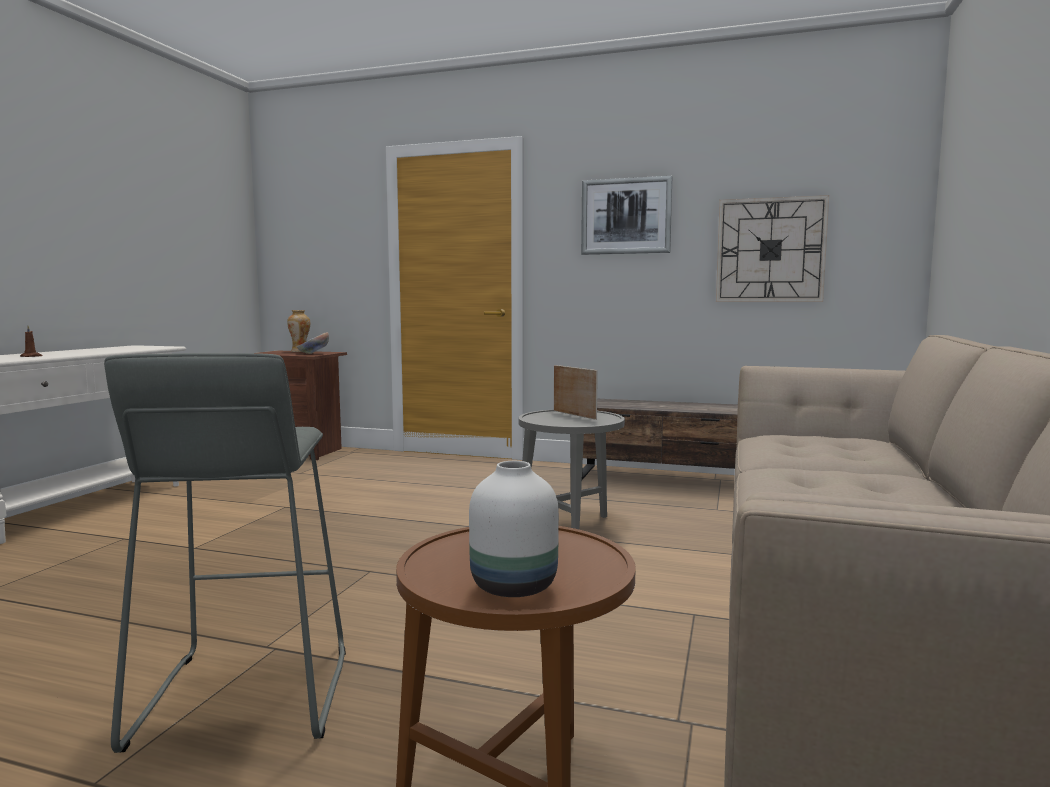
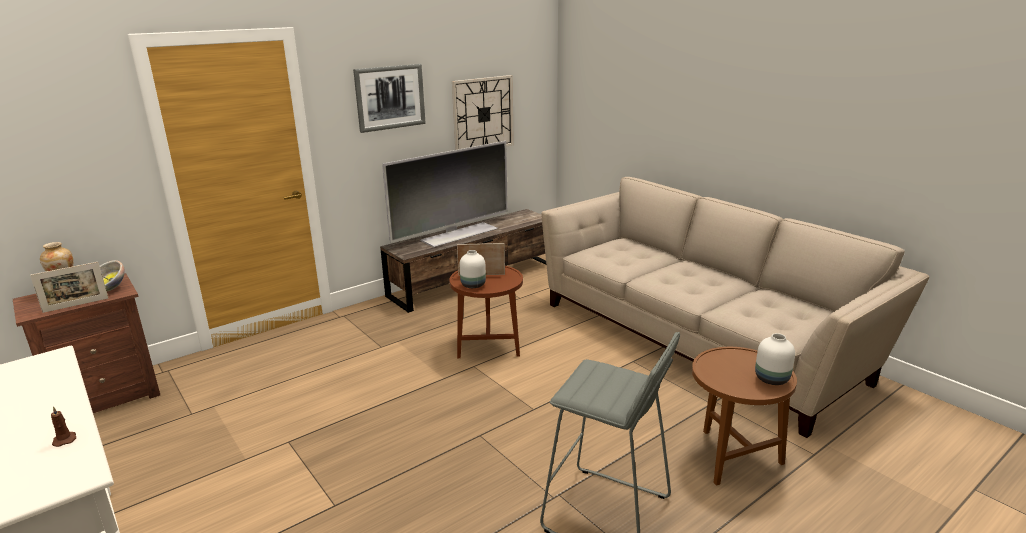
camera: 55 degrees left, 15 degrees up
grey side table [519,410,625,529] -> brown side table [449,266,523,358]
none -> picture frame [30,262,108,313]
none -> television [382,141,508,247]
none -> white vase [460,250,486,288]

